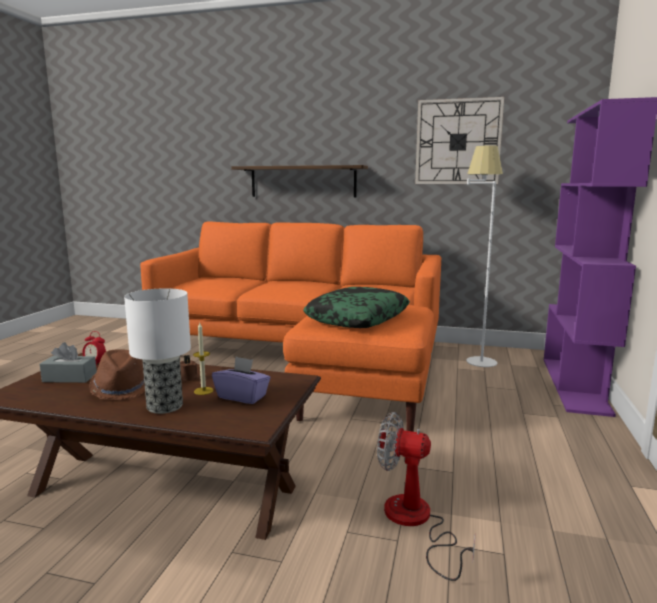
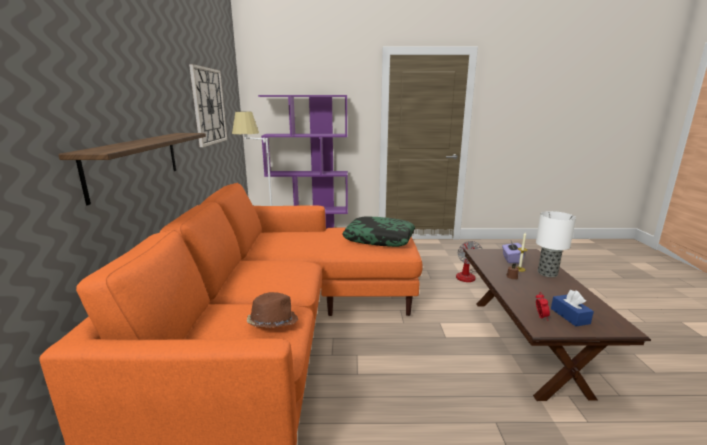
camera: 105 degrees left, 5 degrees up
grey tissue box [40,342,97,383] -> blue tissue box [551,290,594,326]
brown hat [89,349,145,400] -> brown hat moved to [247,292,298,328]

